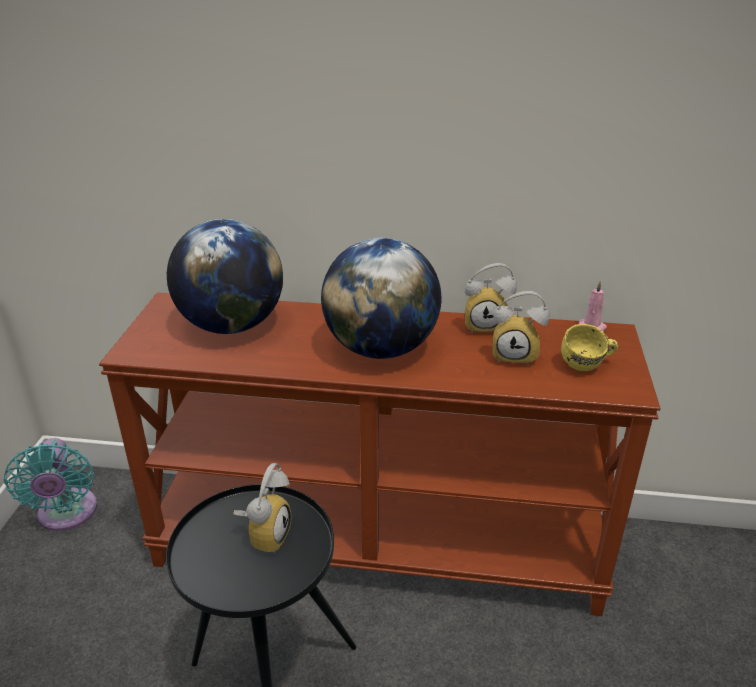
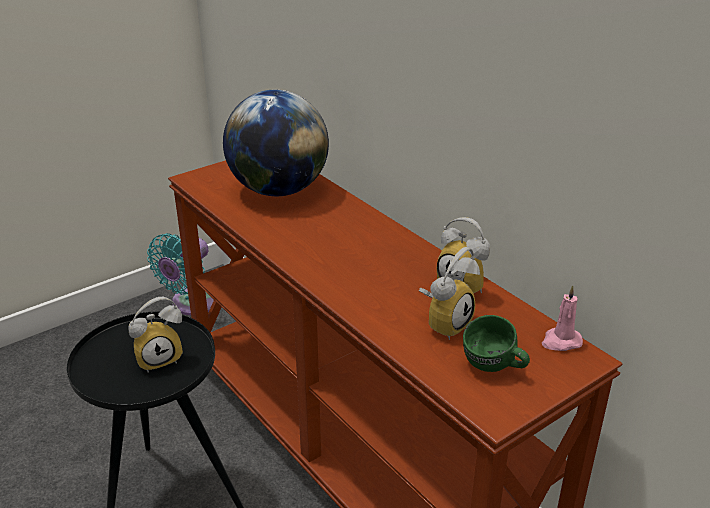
camera: 45 degrees right, 0 degrees up
globe [321,238,441,359] -> none
alarm clock [493,291,549,366] -> alarm clock turned 105 degrees counterclockwise [419,247,480,340]
yellow mug [561,324,618,371] -> green mug [463,315,530,372]

